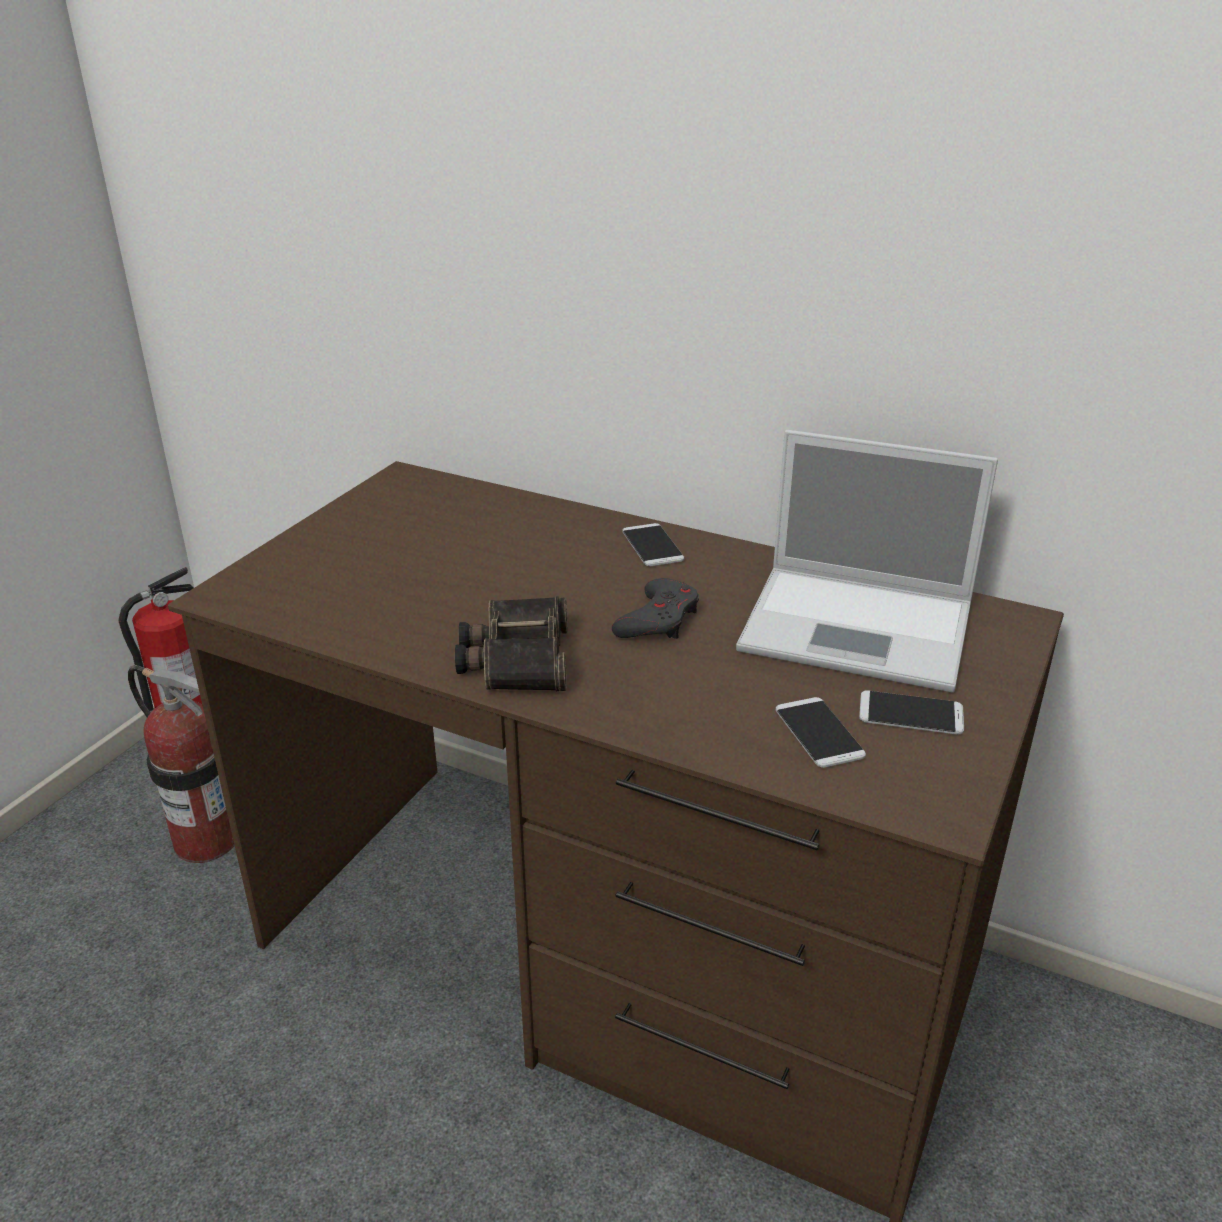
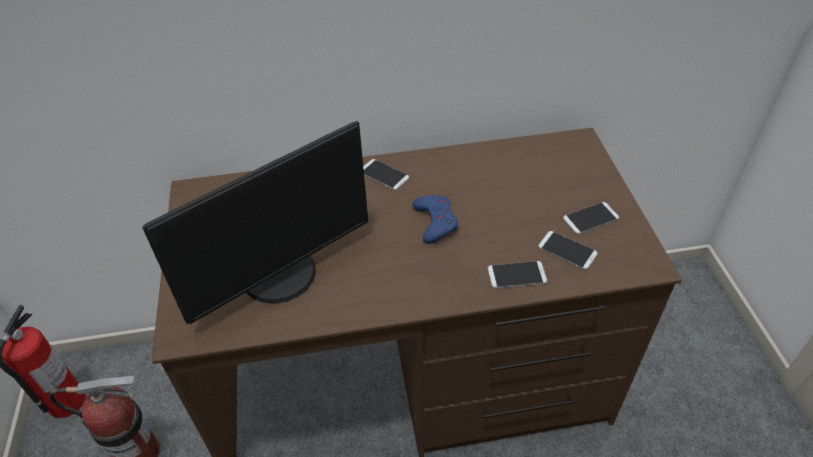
camera: 35 degrees left, 15 degrees up
binoculars [455,596,568,691] -> none
grey game controller [612,578,699,639] -> blue game controller [412,195,458,244]
laptop [736,430,998,693] -> none
none -> monitor [142,121,368,324]
none -> phone [488,261,547,288]

